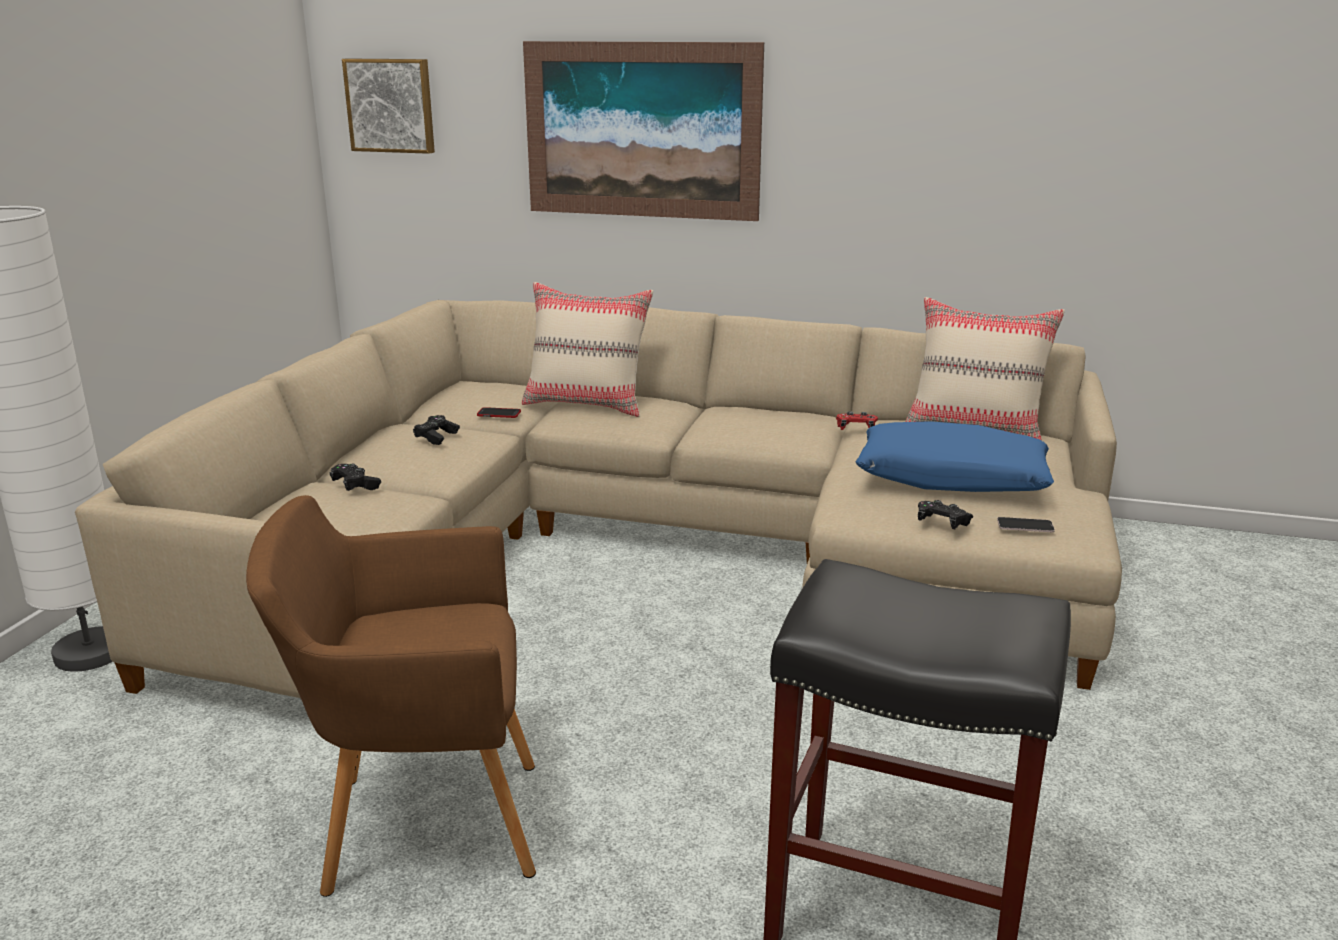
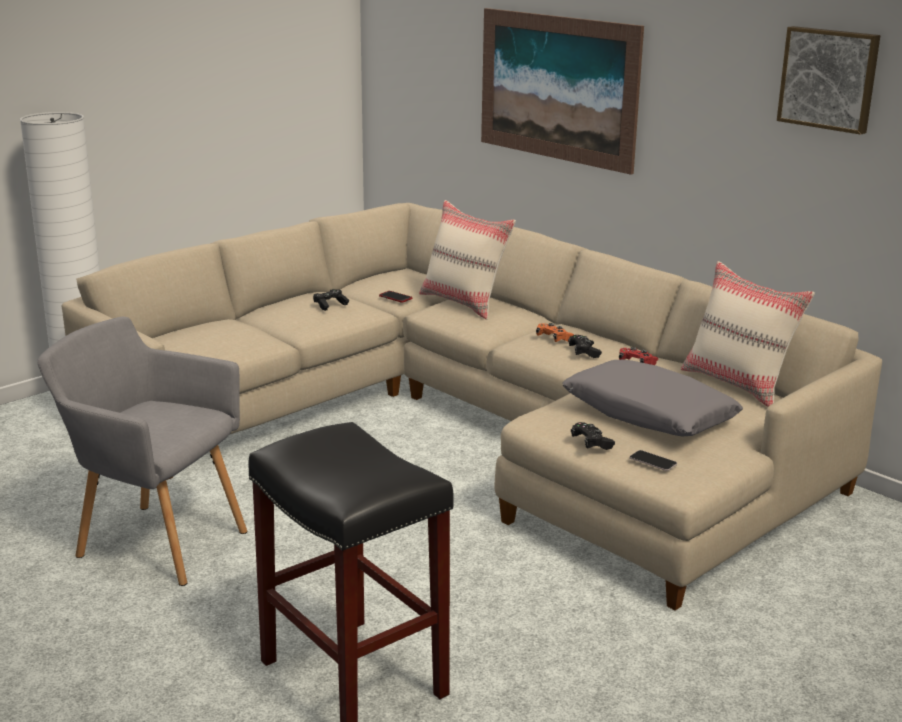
camera: 30 degrees right, 0 degrees up
brown armchair [246,495,536,897] -> grey armchair [38,317,247,586]
black game controller [329,464,381,491] -> black game controller moved to [568,335,602,358]
picture [342,59,435,154] -> picture moved to [777,26,881,135]
blue pillow [856,421,1054,492] -> grey pillow [563,360,743,437]
none -> orange game controller [536,323,574,342]

